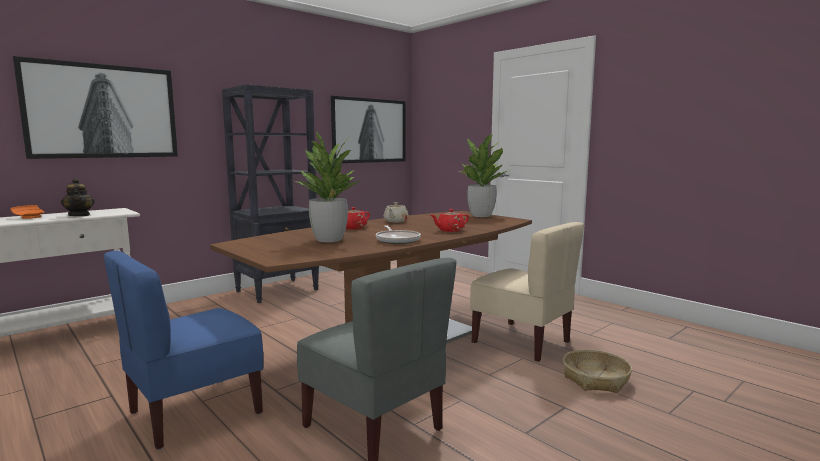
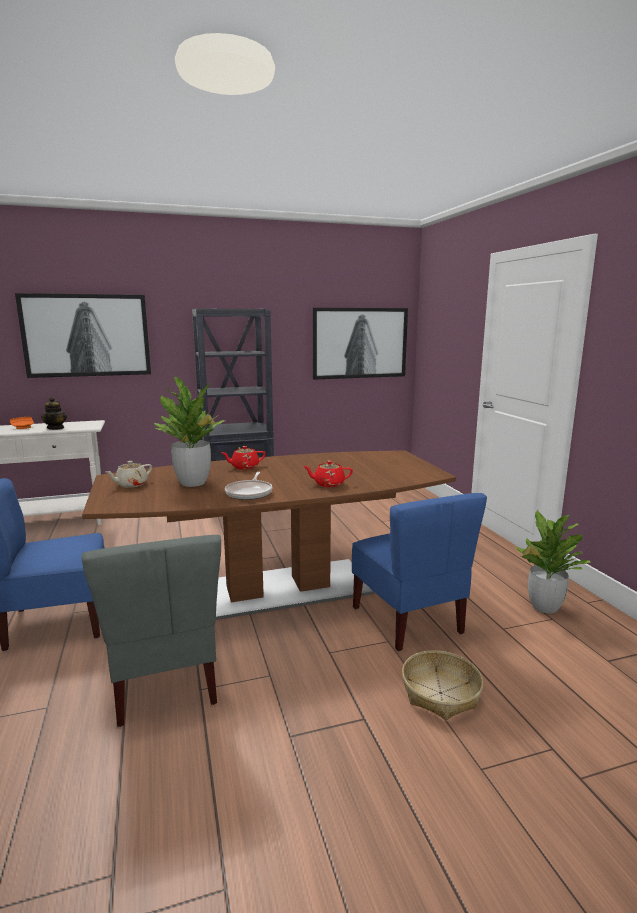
camera: 25 degrees right, 5 degrees up
beige teapot [384,202,408,222] -> beige teapot moved to [106,461,152,488]
potted plant [459,135,510,217] -> potted plant moved to [515,510,591,614]
beige chair [470,222,584,362] -> blue chair [352,493,487,651]

